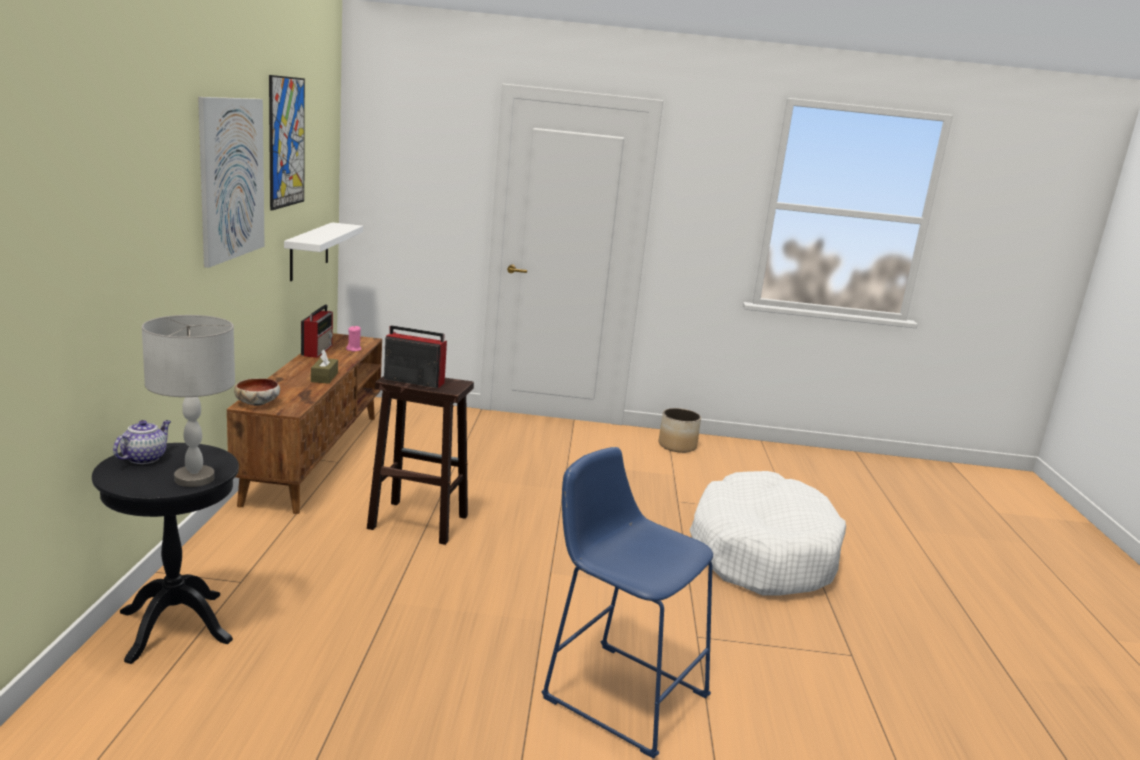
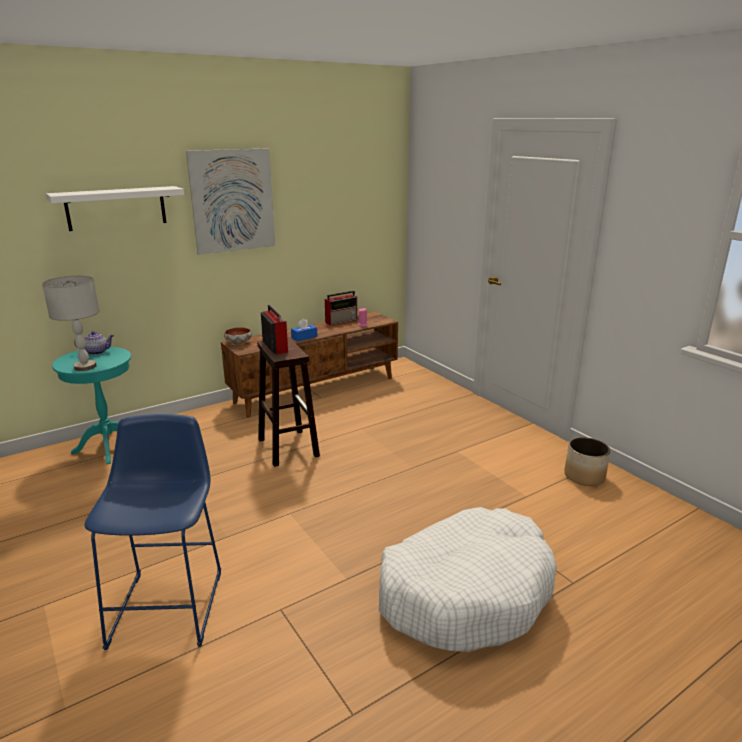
camera: 55 degrees right, 5 degrees up
black side table [92,443,239,664] -> turquoise side table [52,347,131,465]
picture [269,75,305,210] -> none
white shelf [284,222,363,281] -> white shelf moved to [46,186,184,231]
brown tissue box [311,349,338,384] -> blue tissue box [291,318,317,341]

